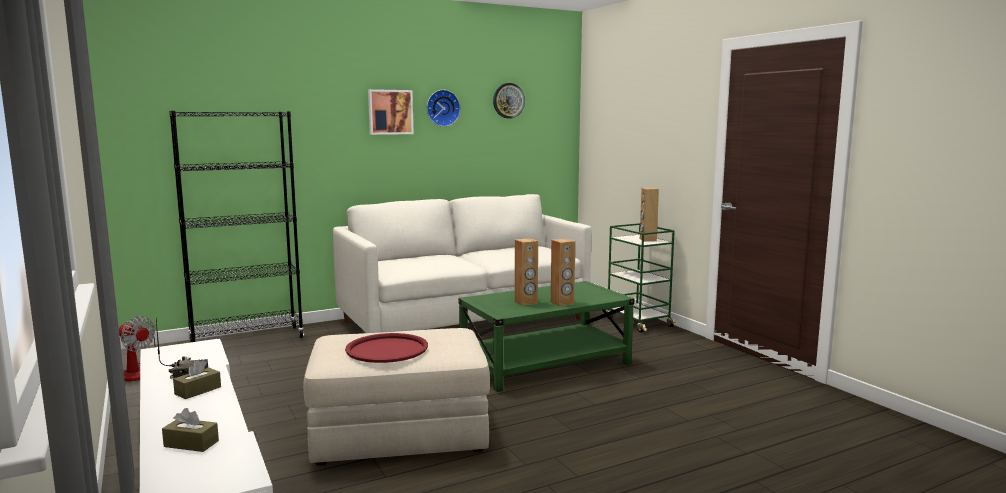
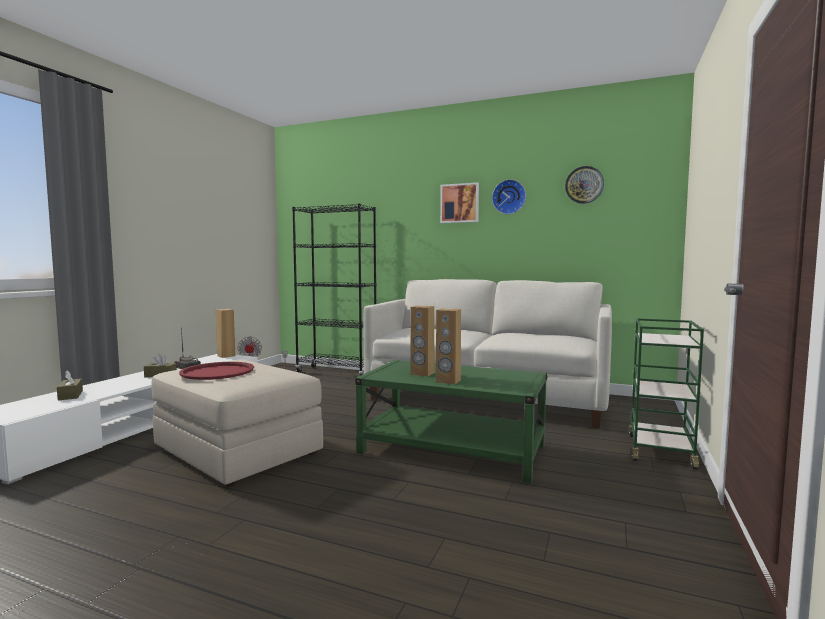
camera: 50 degrees right, 5 degrees down
brown speaker [640,188,659,241] -> brown speaker moved to [216,309,236,358]

